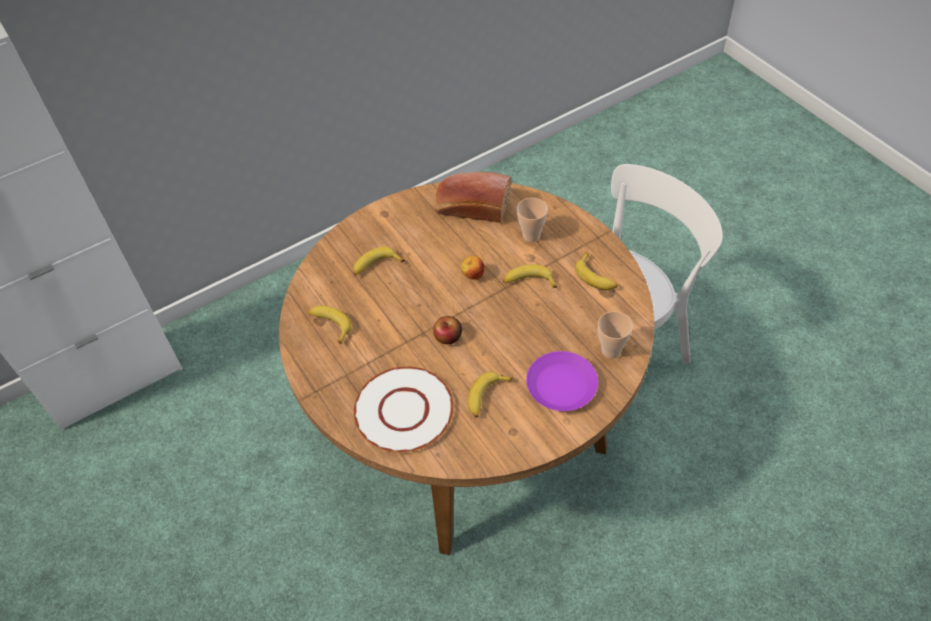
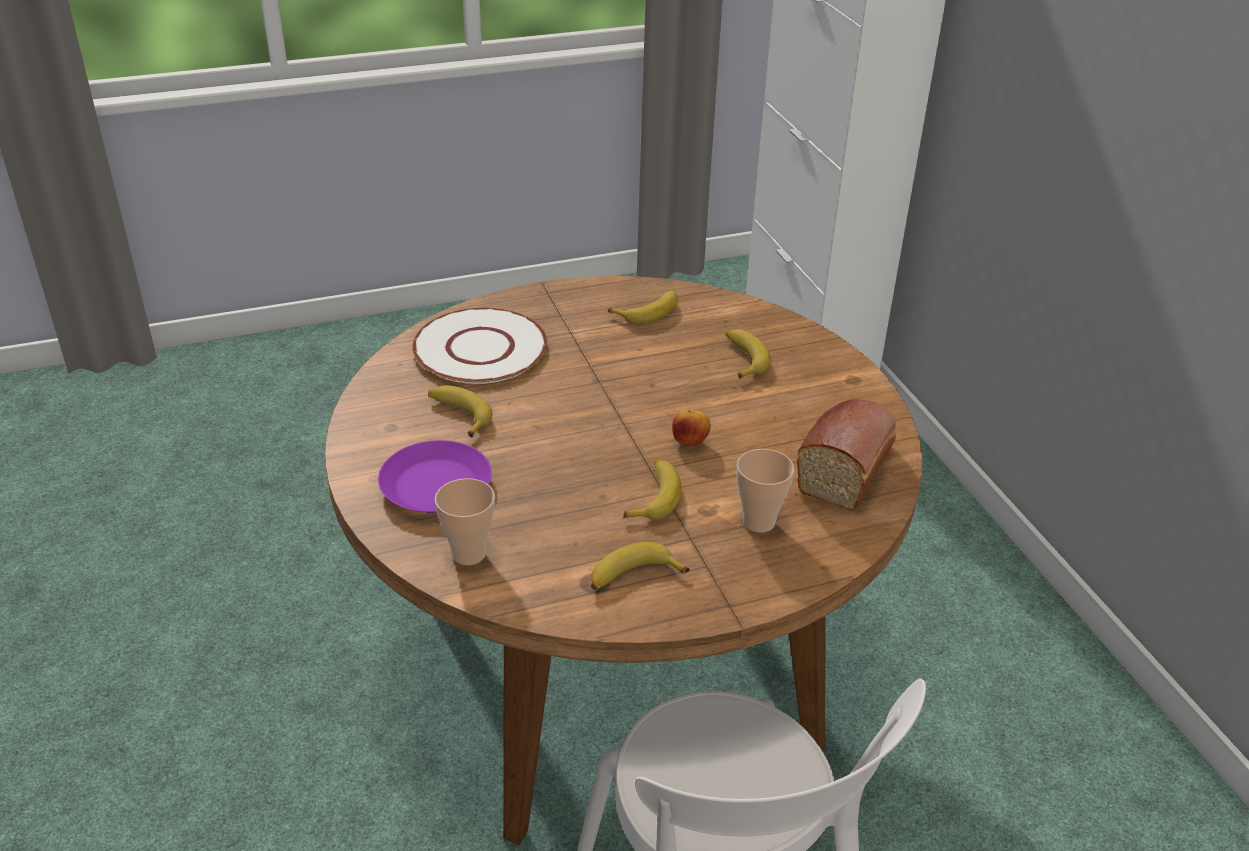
camera: 100 degrees right, 15 degrees down
apple [433,316,462,344] -> none

